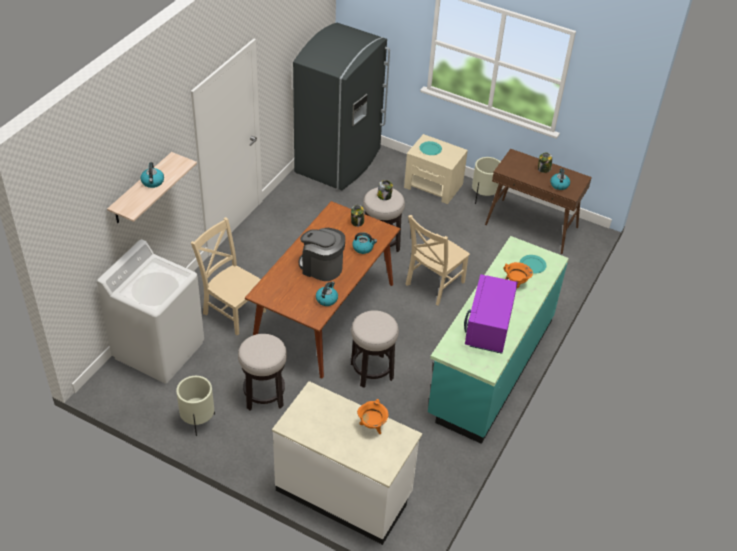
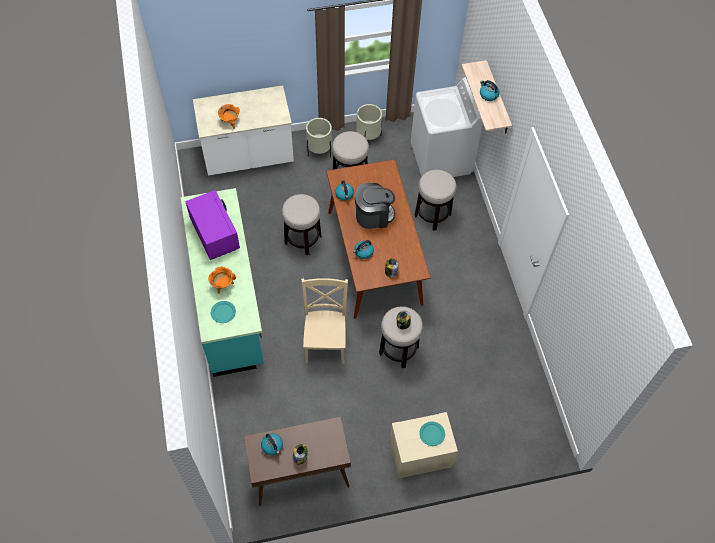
camera: 140 degrees right, 15 degrees up
beige chair [191,217,266,336] -> stool [415,169,457,230]
grey fridge [293,23,390,190] -> none
beige planter [472,157,500,204] -> beige planter moved to [306,118,332,157]

